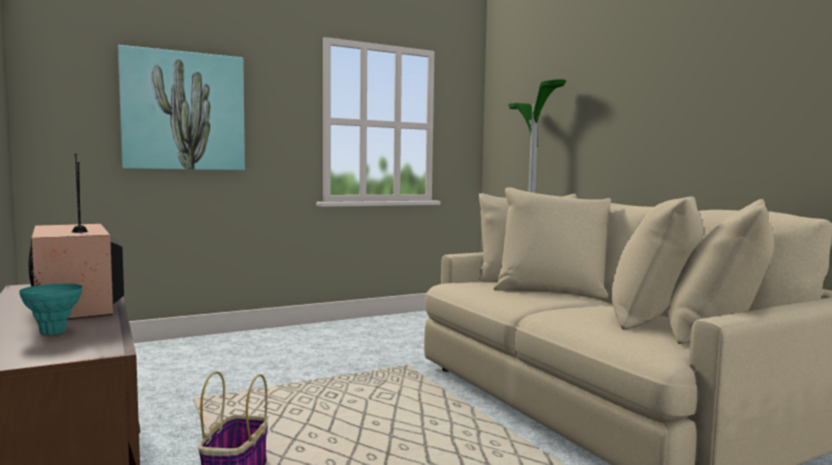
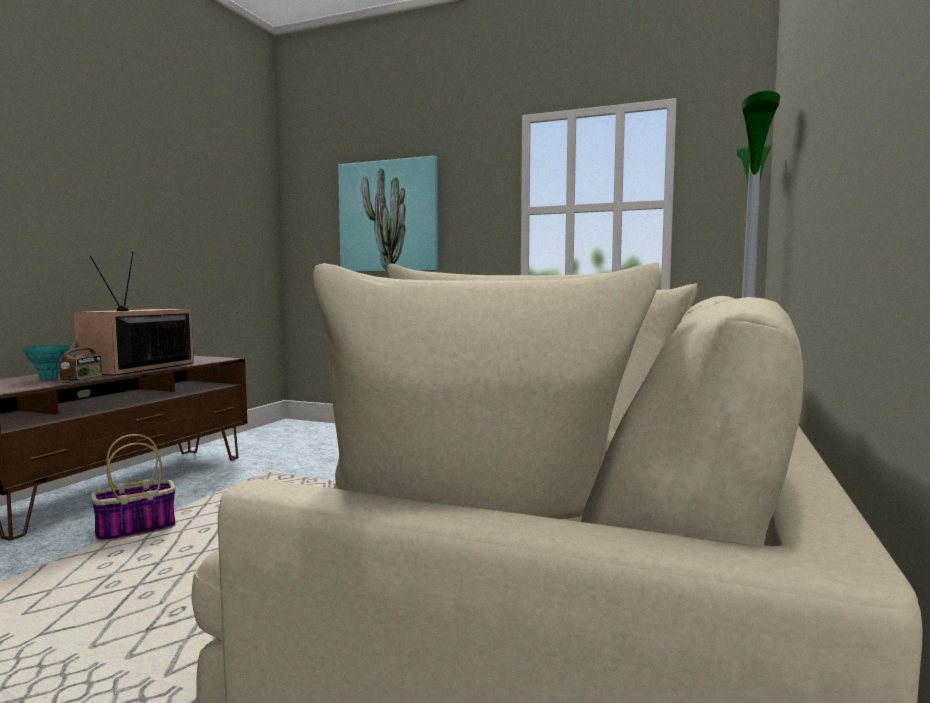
camera: 50 degrees right, 0 degrees up
none -> radio [58,335,103,382]

